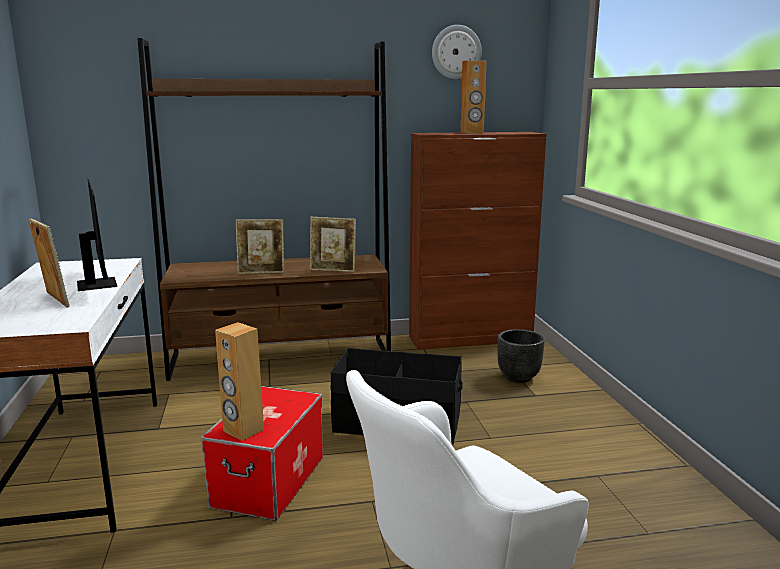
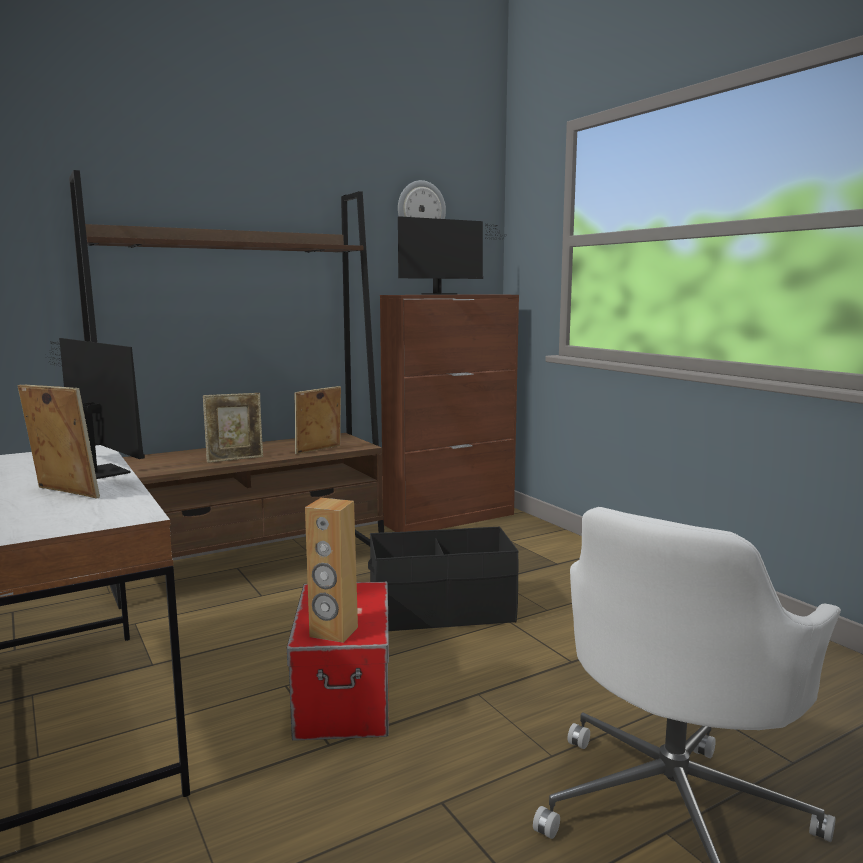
camera: 20 degrees left, 5 degrees down
picture frame [310,217,356,272] -> picture frame turned 150 degrees clockwise [294,386,341,454]
brown speaker [460,60,487,134] -> monitor [398,216,508,295]
black planter [497,329,545,383] -> none

